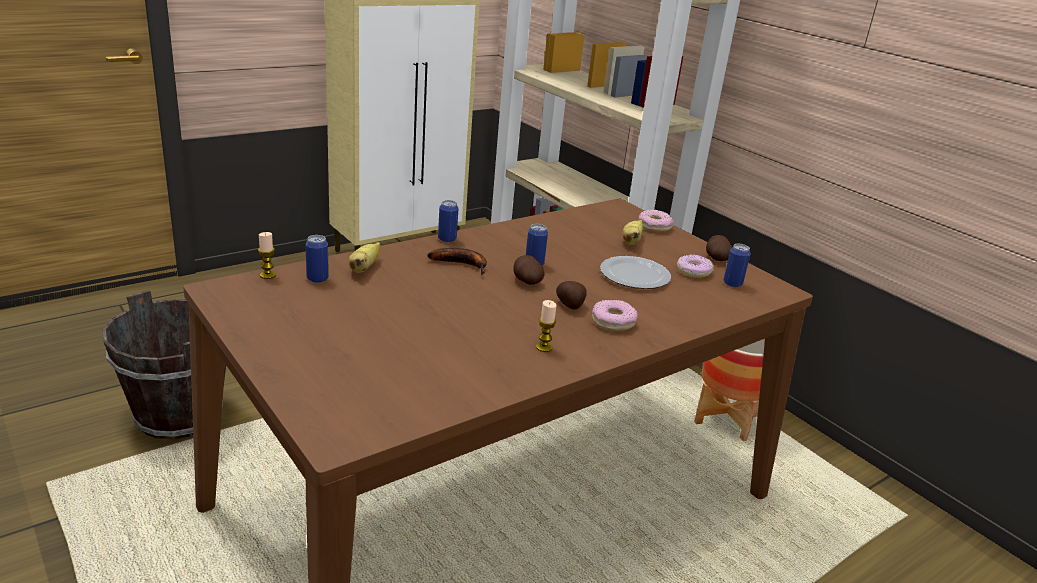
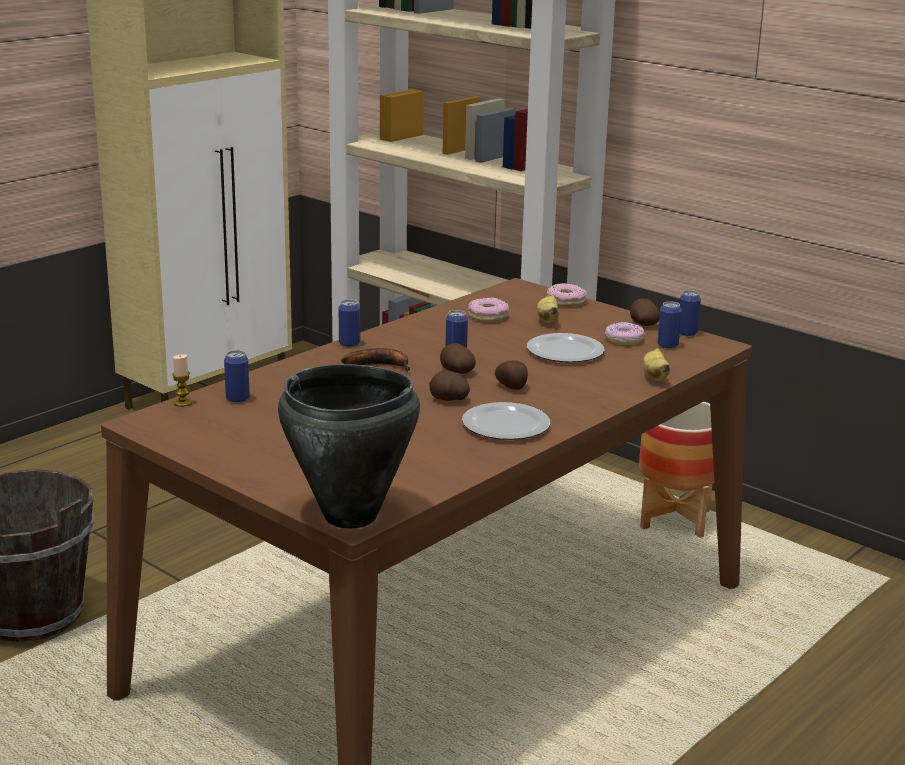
camera: 10 degrees left, 5 degrees down
banana [349,242,380,273] -> banana moved to [643,348,670,381]
candle [536,300,557,352] -> plate [462,402,550,440]
donut [592,300,638,331] -> donut moved to [468,297,509,322]
none -> black cooking pot [278,364,420,528]
none -> potato [429,370,470,401]
none -> can [679,290,701,336]

